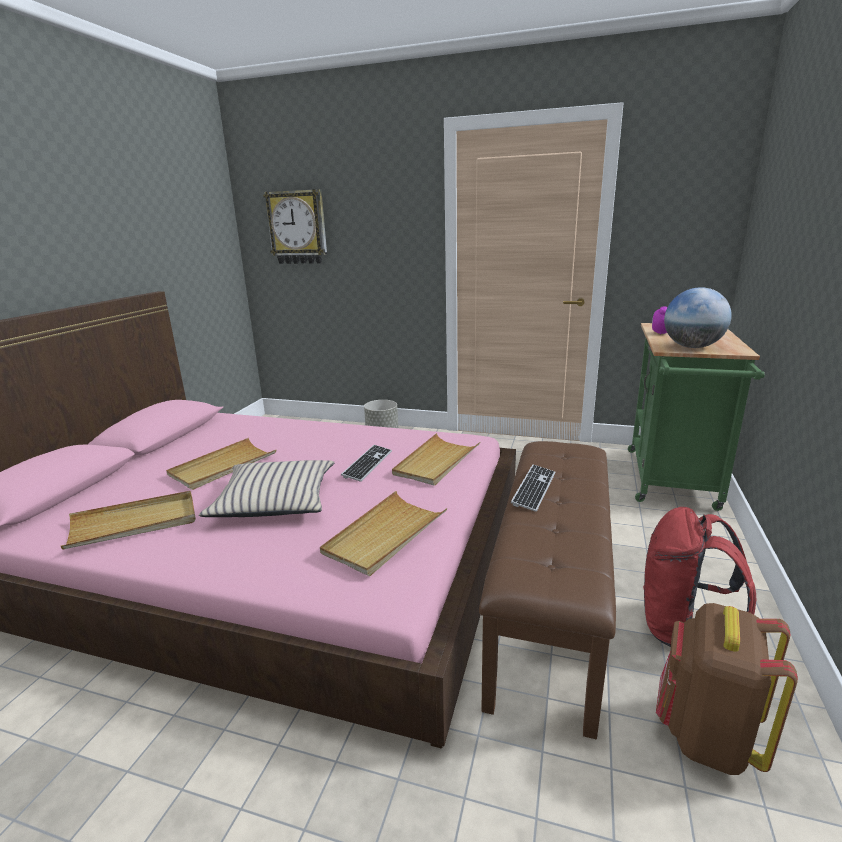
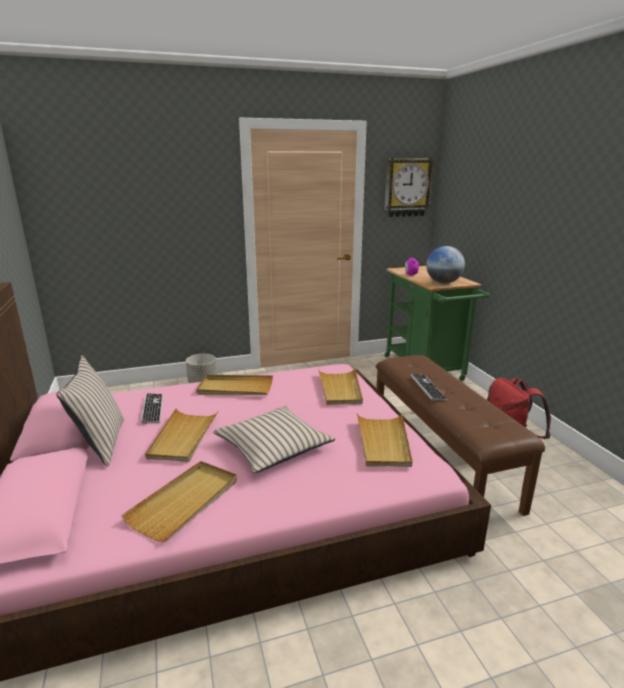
camera: 35 degrees left, 0 degrees up
wall clock [263,189,327,264] -> wall clock moved to [385,158,435,217]
keyboard [341,445,392,482] -> keyboard moved to [141,393,163,424]
brown backpack [656,603,798,775] -> none
none -> beige pillow [56,355,124,467]
none -> beige tray [196,375,273,395]

